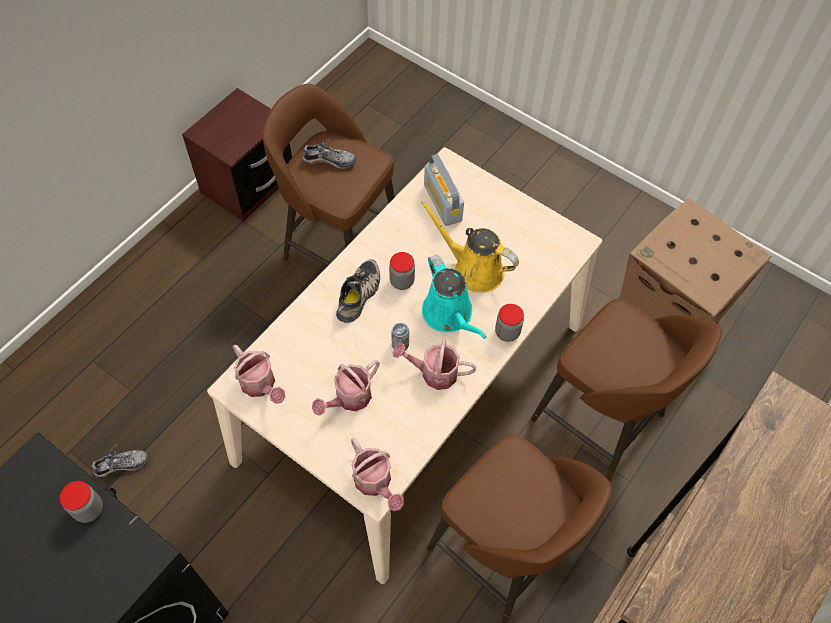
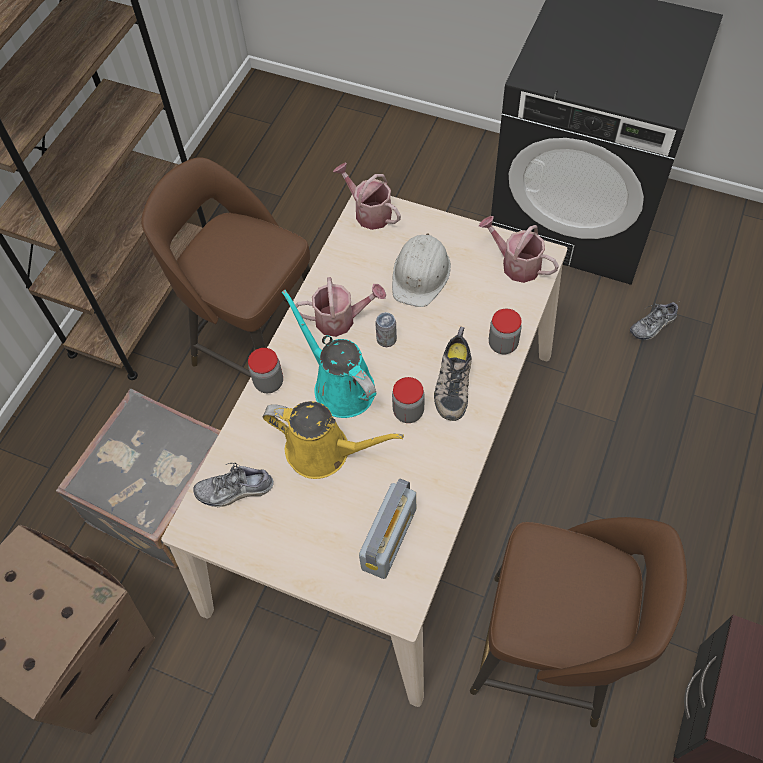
camera: 170 degrees right, 0 degrees up
jar [60,481,103,523] -> jar moved to [489,309,522,354]
shoe [303,137,356,169] -> shoe moved to [193,463,274,507]
watering can [312,360,380,416] -> white hard hat [392,233,451,307]
radio [424,154,464,226] -> radio turned 60 degrees clockwise [359,479,416,579]
brown stool [531,298,722,481] -> grey suitcase [56,389,221,568]

